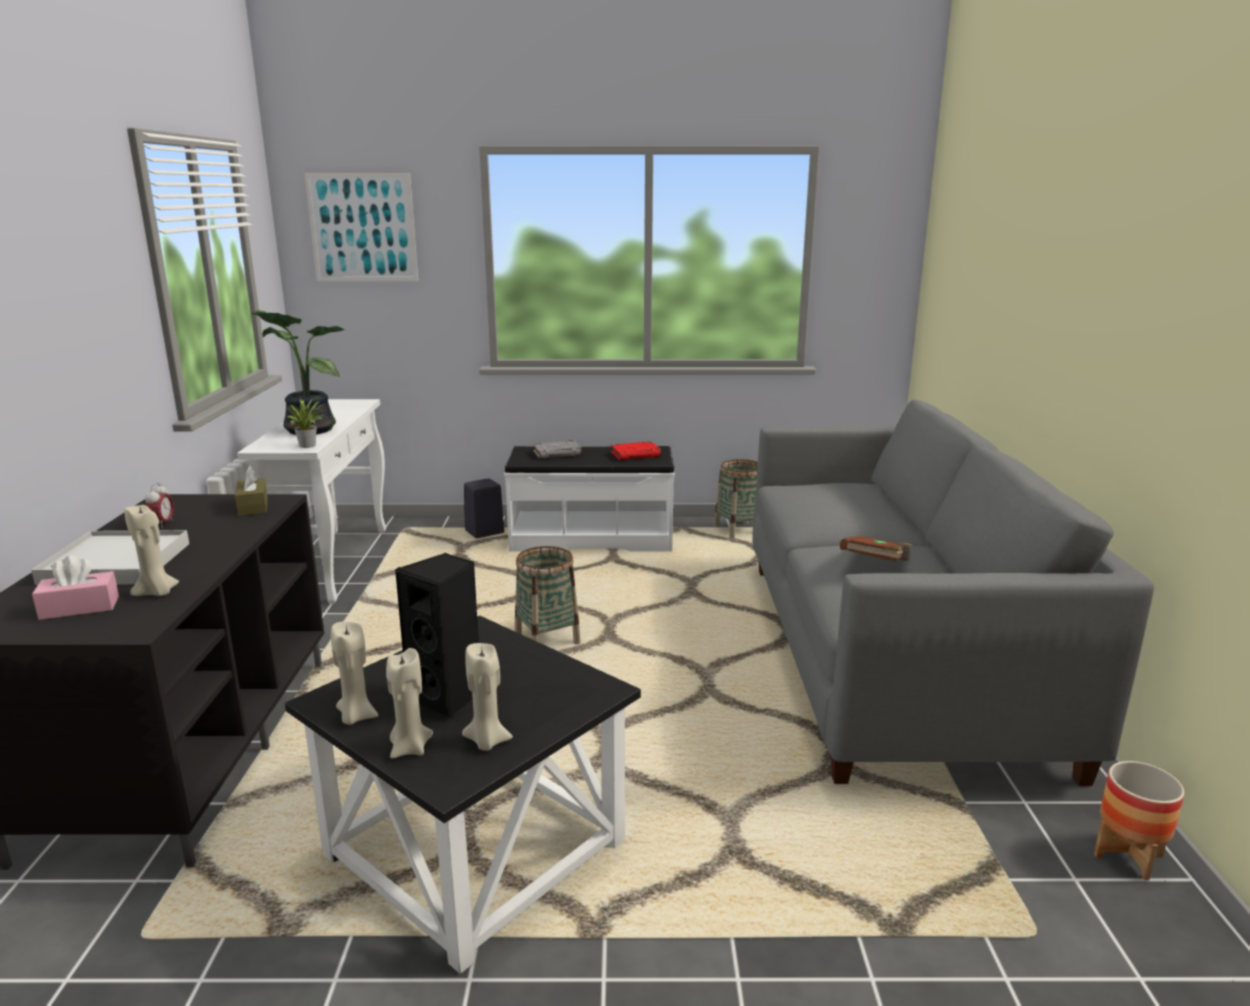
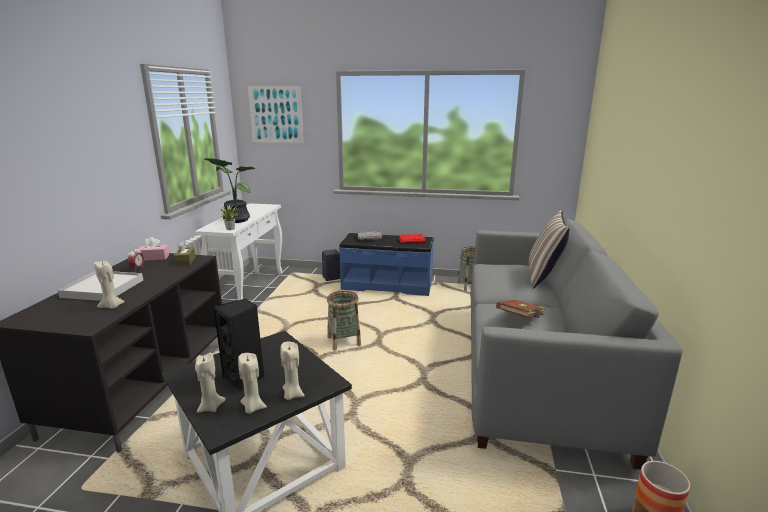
camera: 10 degrees right, 0 degrees up
pink tissue box [32,555,119,620] -> pink tissue box moved to [139,237,169,261]
beige candle [331,621,378,725] -> beige candle moved to [280,342,305,400]
white bench [504,446,674,552] -> blue bench [339,233,434,296]
none -> pillow [529,210,570,289]

